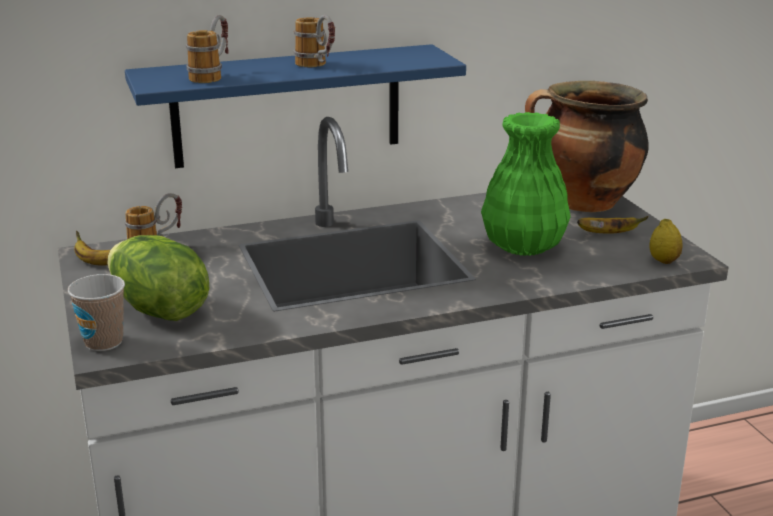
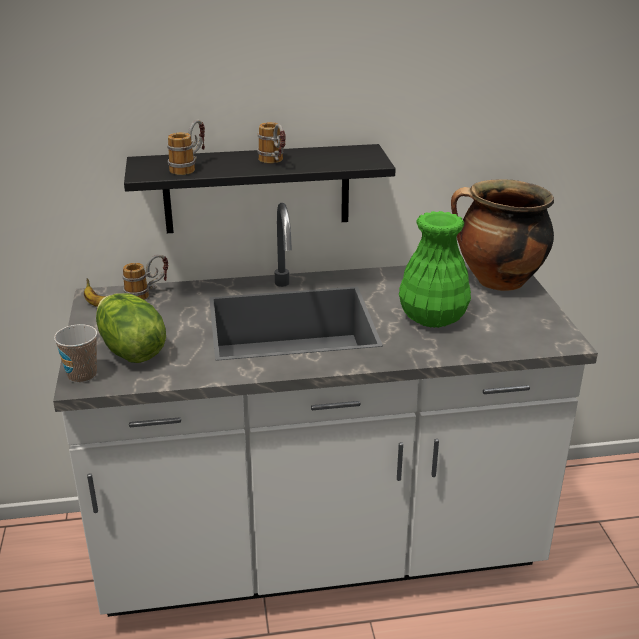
camera: 10 degrees right, 5 degrees up
blue shelf [125,44,466,168] -> black shelf [124,144,396,233]
banana [577,216,648,234] -> none
lemon [649,219,683,264] -> none

